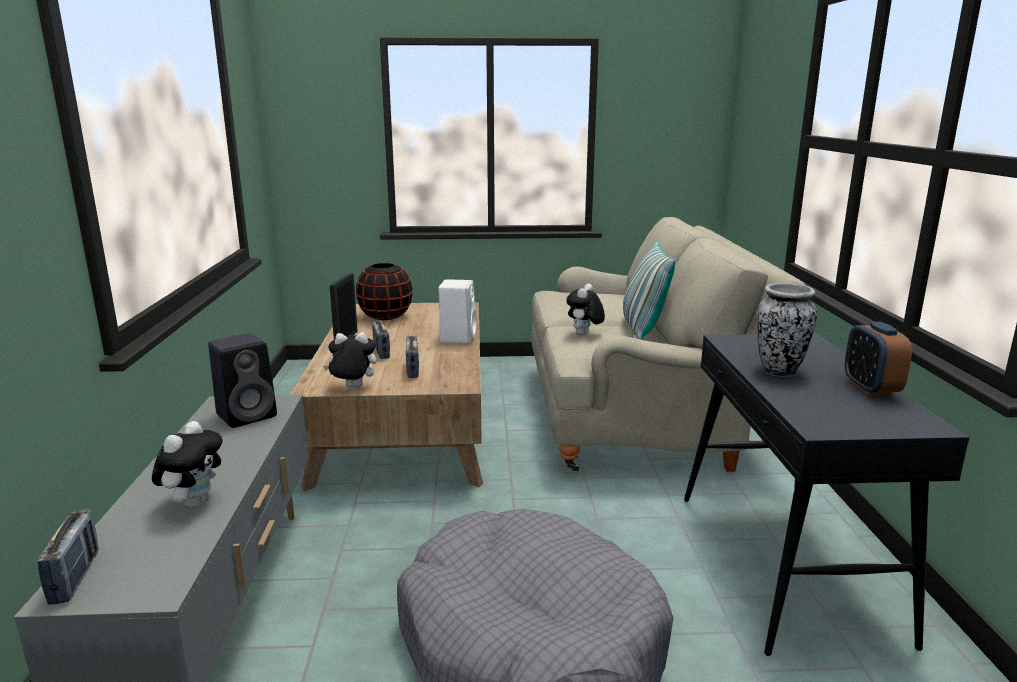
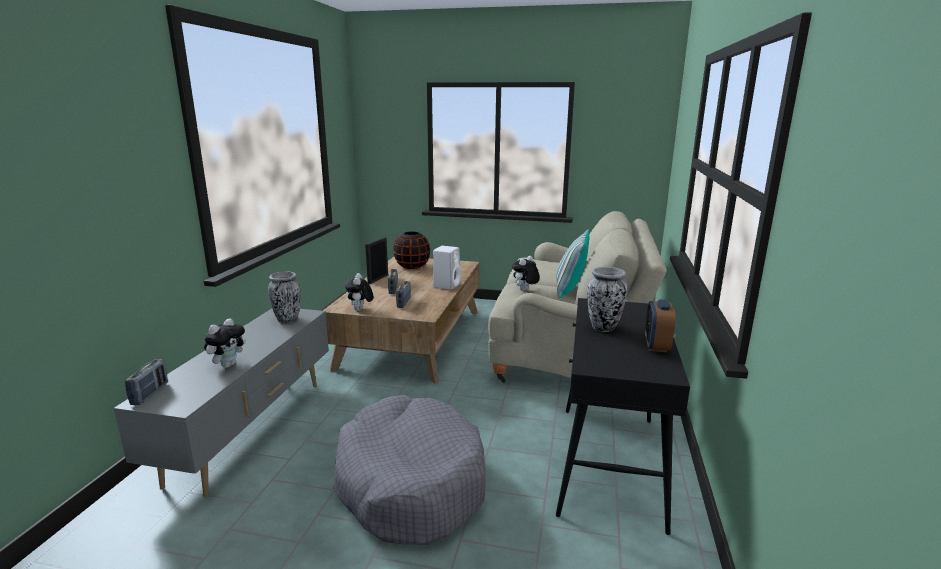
camera: 15 degrees right, 0 degrees up
black speaker [208,333,277,428] -> vase [268,272,301,323]
plush toy [323,332,376,387] -> plush toy turned 105 degrees counterclockwise [345,273,374,311]

